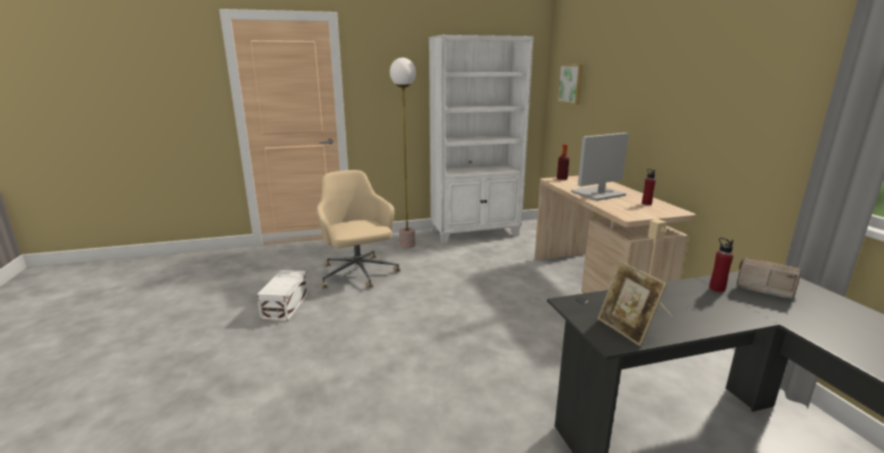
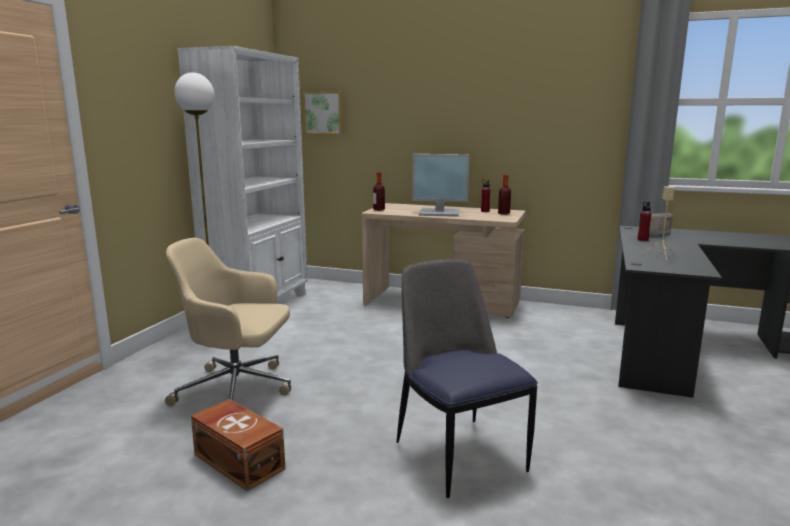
camera: 55 degrees left, 5 degrees down
white storage box [257,270,309,321] -> brown storage box [191,399,285,491]
monitor [571,133,629,201] -> monitor turned 90 degrees counterclockwise [412,154,469,217]
picture frame [598,261,667,346] -> none
none -> chair [397,259,538,498]
none -> bottle [498,174,511,215]

